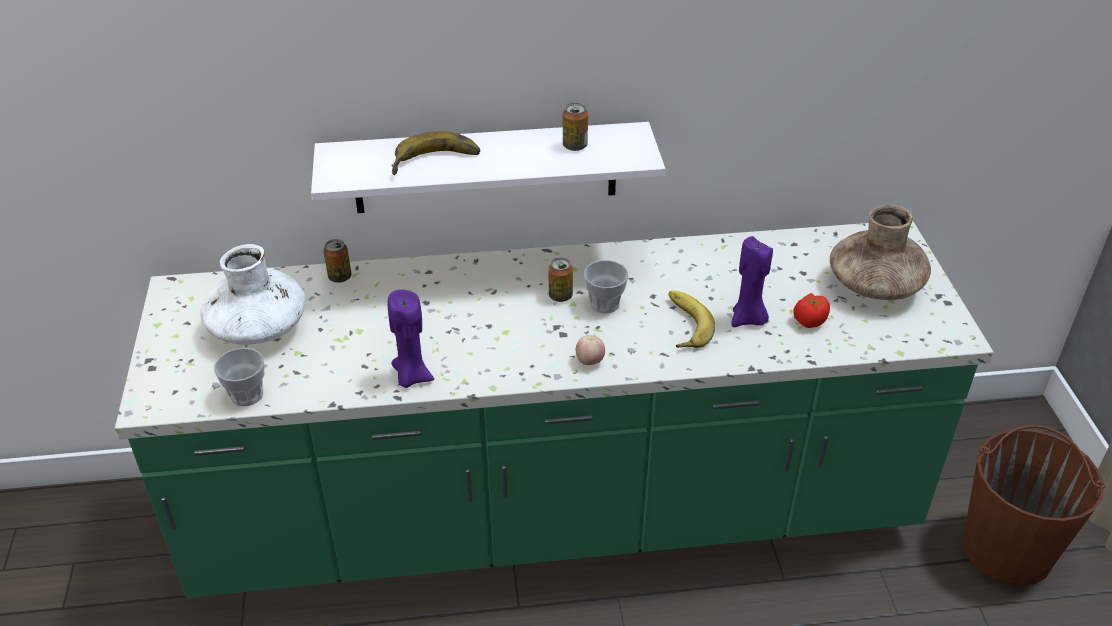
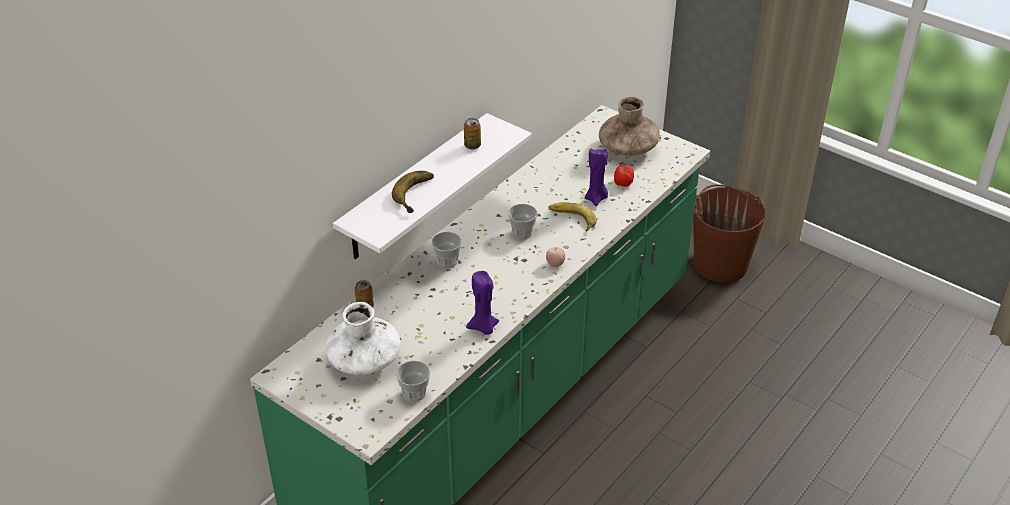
camera: 45 degrees left, 0 degrees up
can [548,257,573,302] -> none
none -> cup [432,232,462,268]

